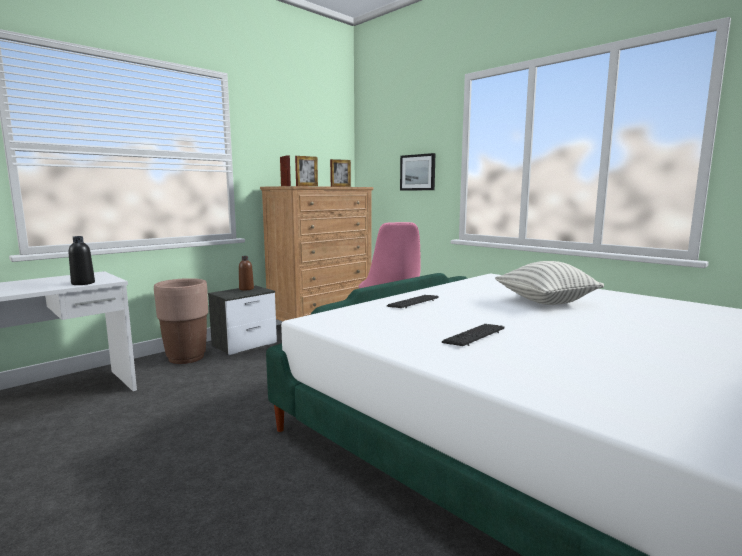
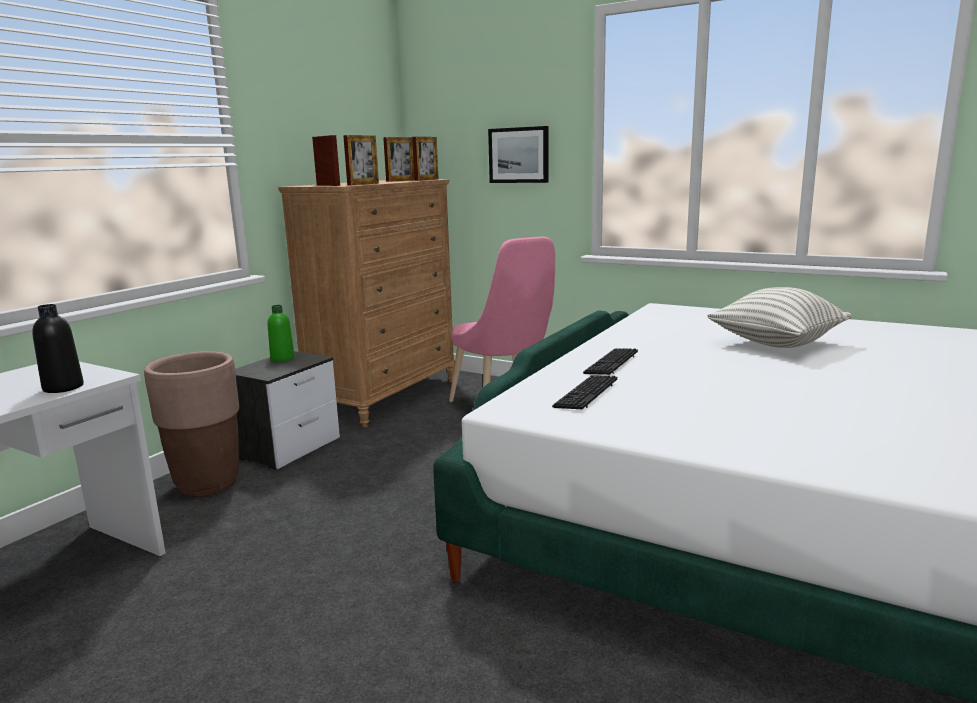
camera: 15 degrees left, 5 degrees up
brown bottle [239,256,254,291] -> green bottle [268,305,295,362]
keyboard [442,324,505,346] -> keyboard moved to [552,375,618,409]
none -> picture frame [412,137,438,181]

